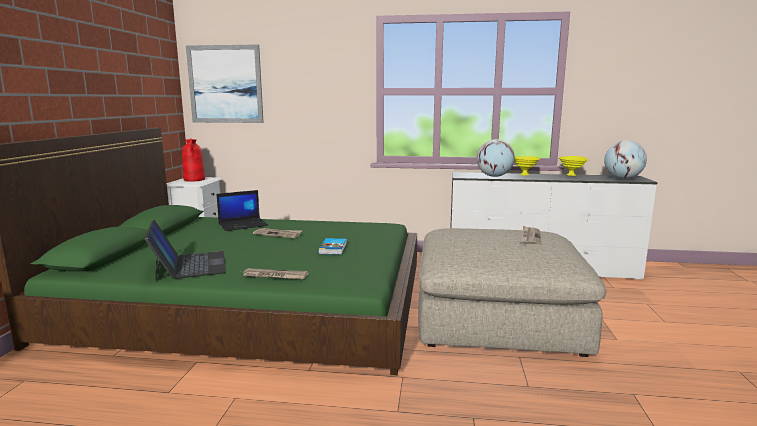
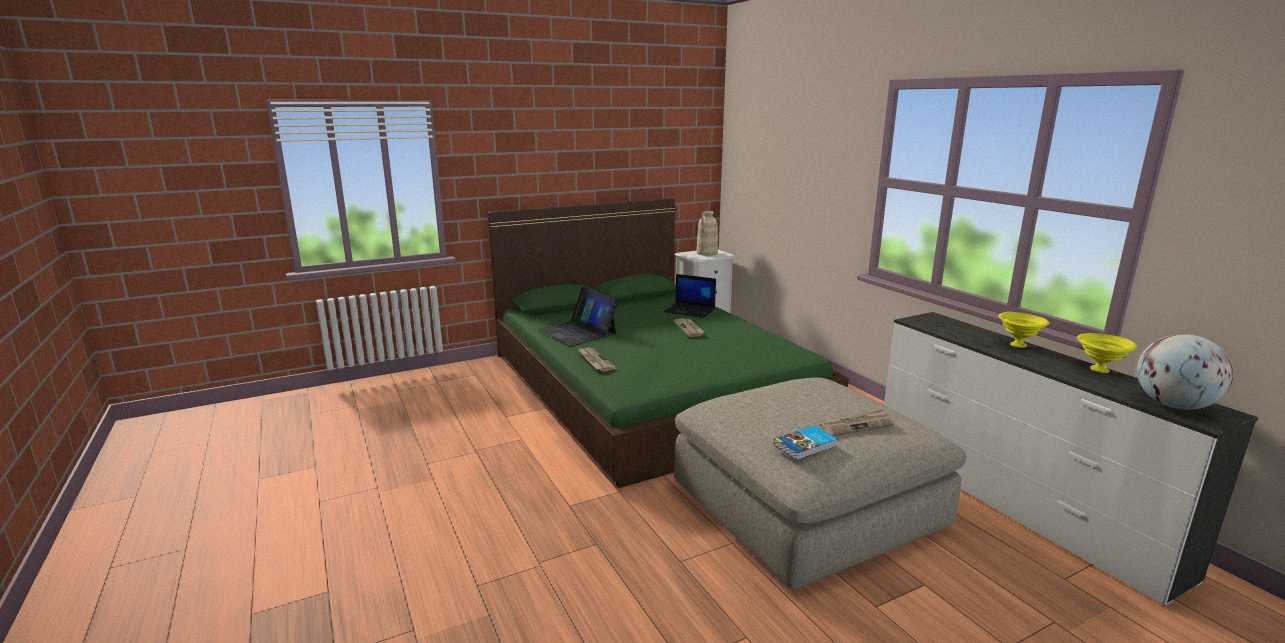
camera: 55 degrees right, 5 degrees up
laptop [144,220,226,281] -> laptop turned 105 degrees clockwise [538,287,619,346]
red vase [182,139,205,181] -> beige vase [697,211,718,256]
picture [186,44,264,123] -> none
book [318,238,347,255] -> book moved to [774,426,838,460]
globe [477,139,515,177] -> none

